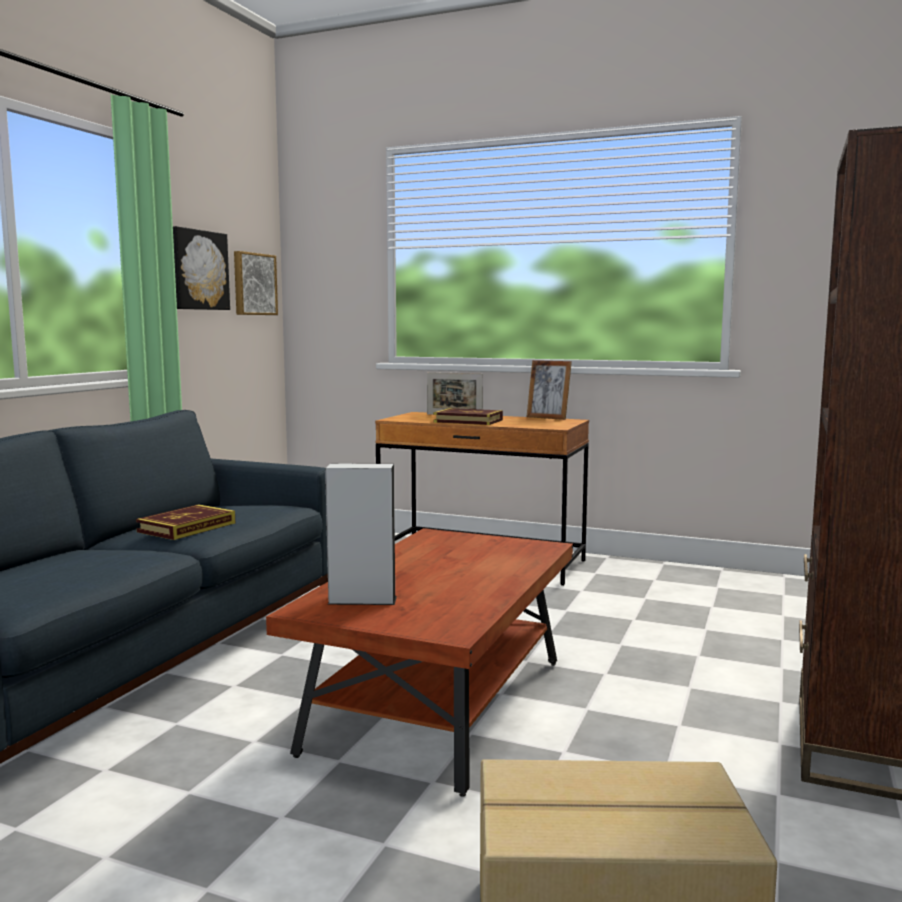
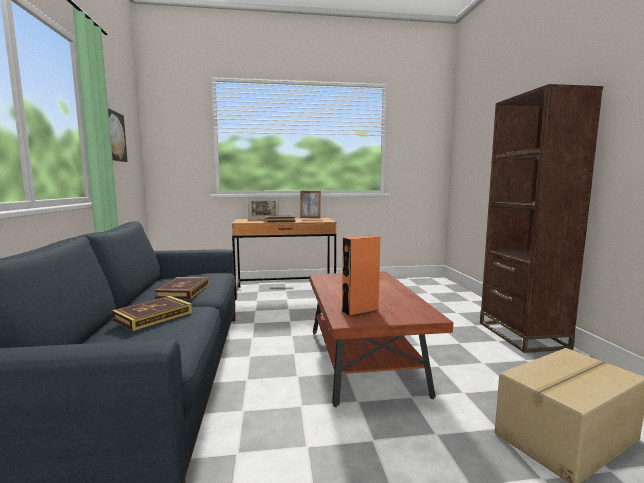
camera: 30 degrees left, 0 degrees up
picture [234,251,278,315] -> none
grey speaker [325,464,397,605] -> orange speaker [342,235,380,316]
none -> book [112,296,192,331]

